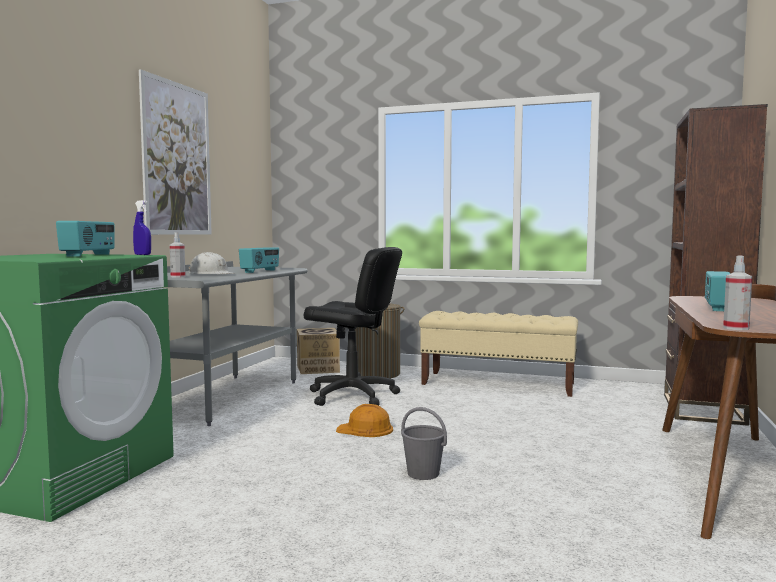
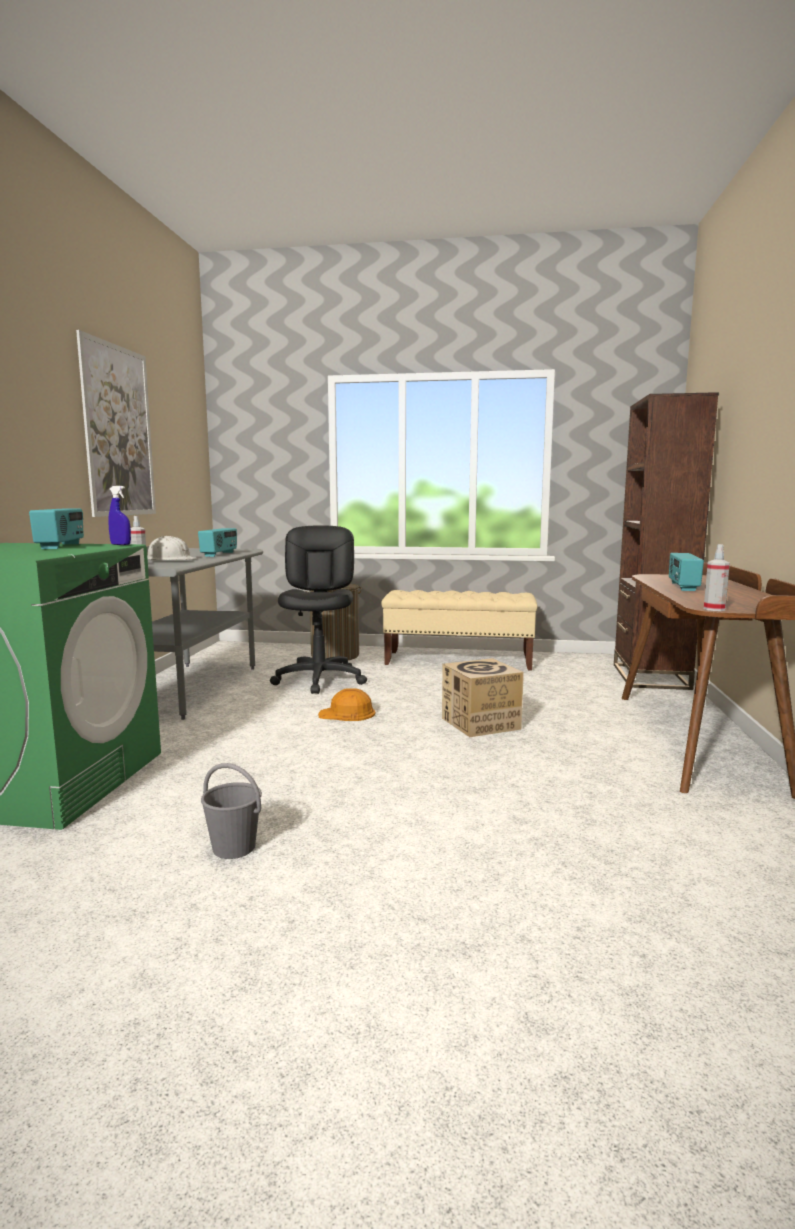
camera: 10 degrees left, 5 degrees up
cardboard box [297,328,340,374] -> cardboard box moved to [442,658,524,737]
black office chair [304,247,402,406] -> black office chair turned 105 degrees counterclockwise [270,525,367,694]
grey bucket [401,407,447,480] -> grey bucket moved to [201,763,262,859]

